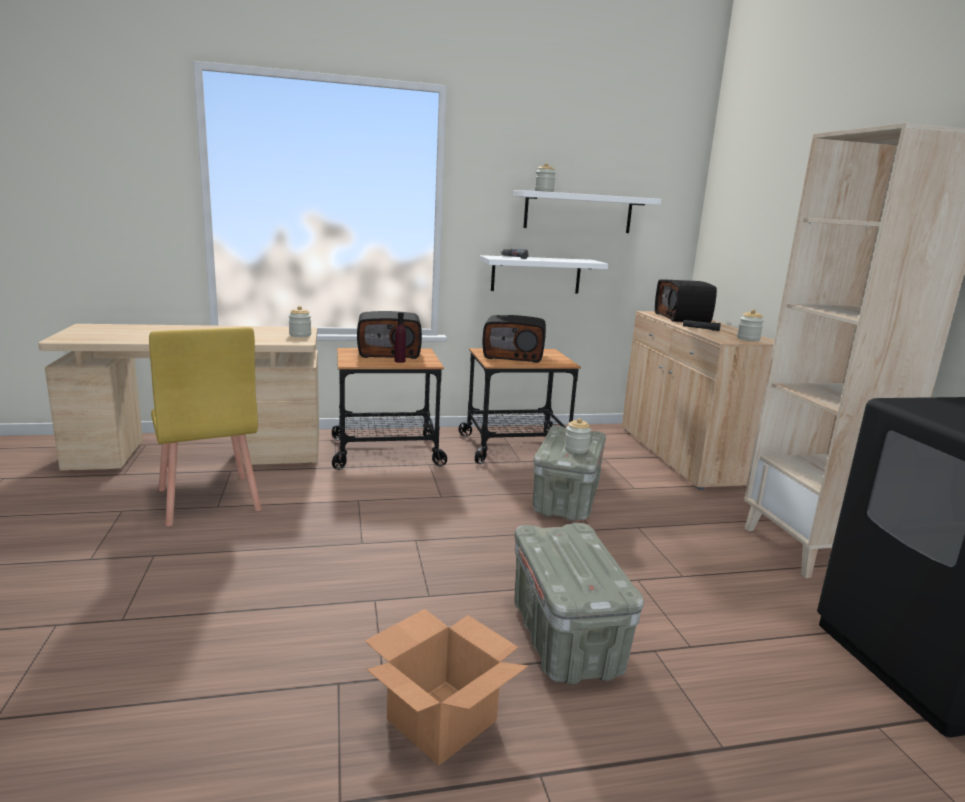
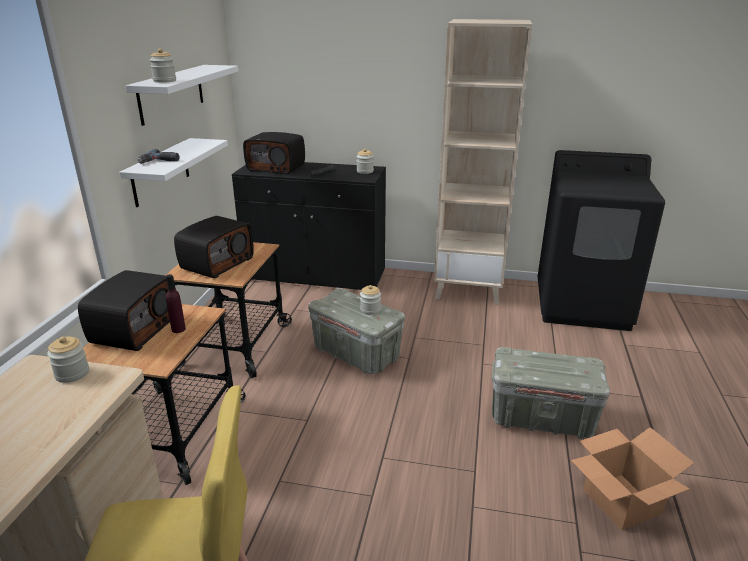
camera: 65 degrees left, 10 degrees up
beige cabinet [622,311,774,490] -> black cabinet [232,162,386,290]

